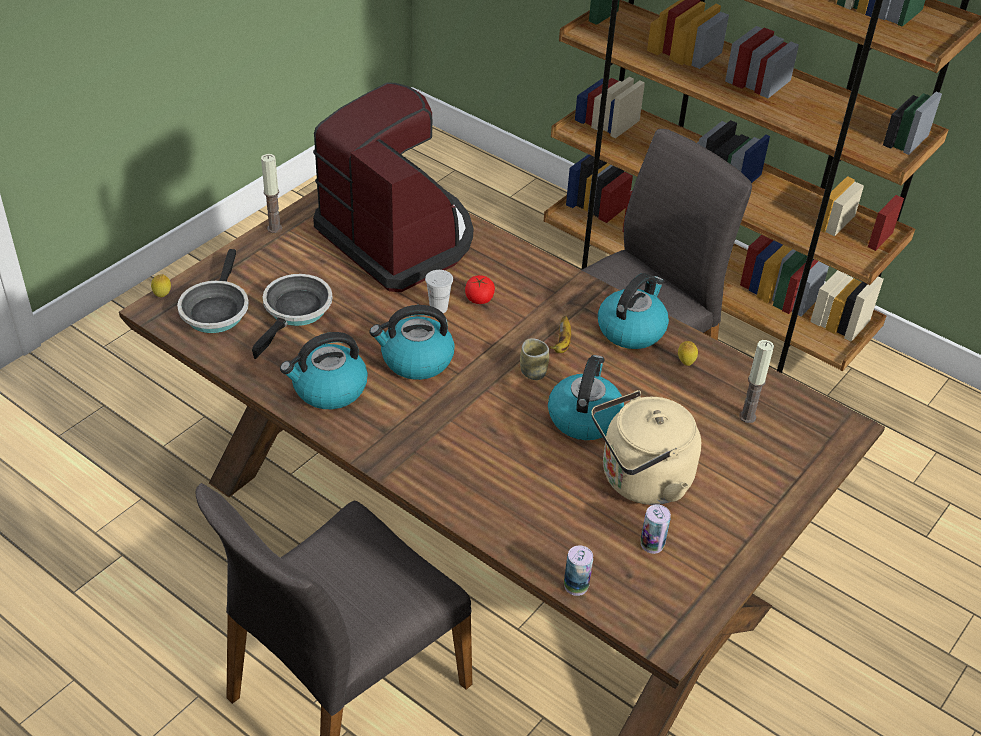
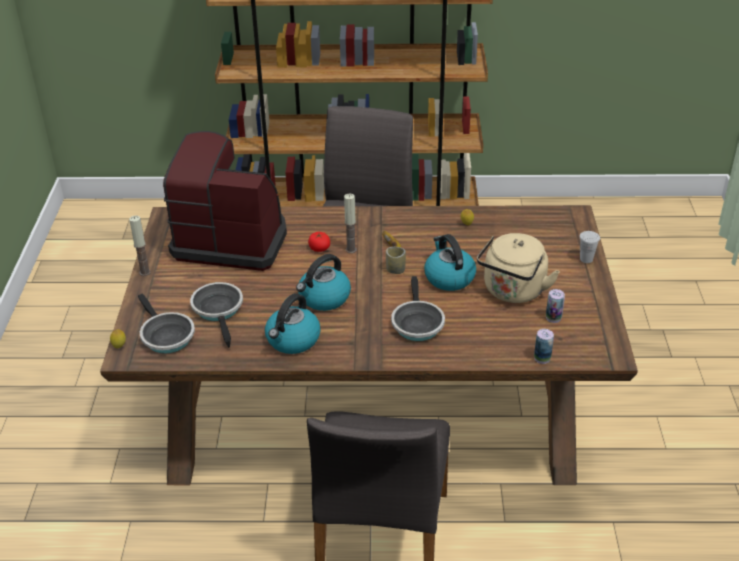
camera: 35 degrees left, 5 degrees down
white cup [425,270,453,313] -> white cup moved to [579,231,600,263]
kettle [598,273,669,349] -> none
candle [739,340,774,423] -> candle moved to [344,193,357,253]
none -> frying pan [391,276,445,341]

